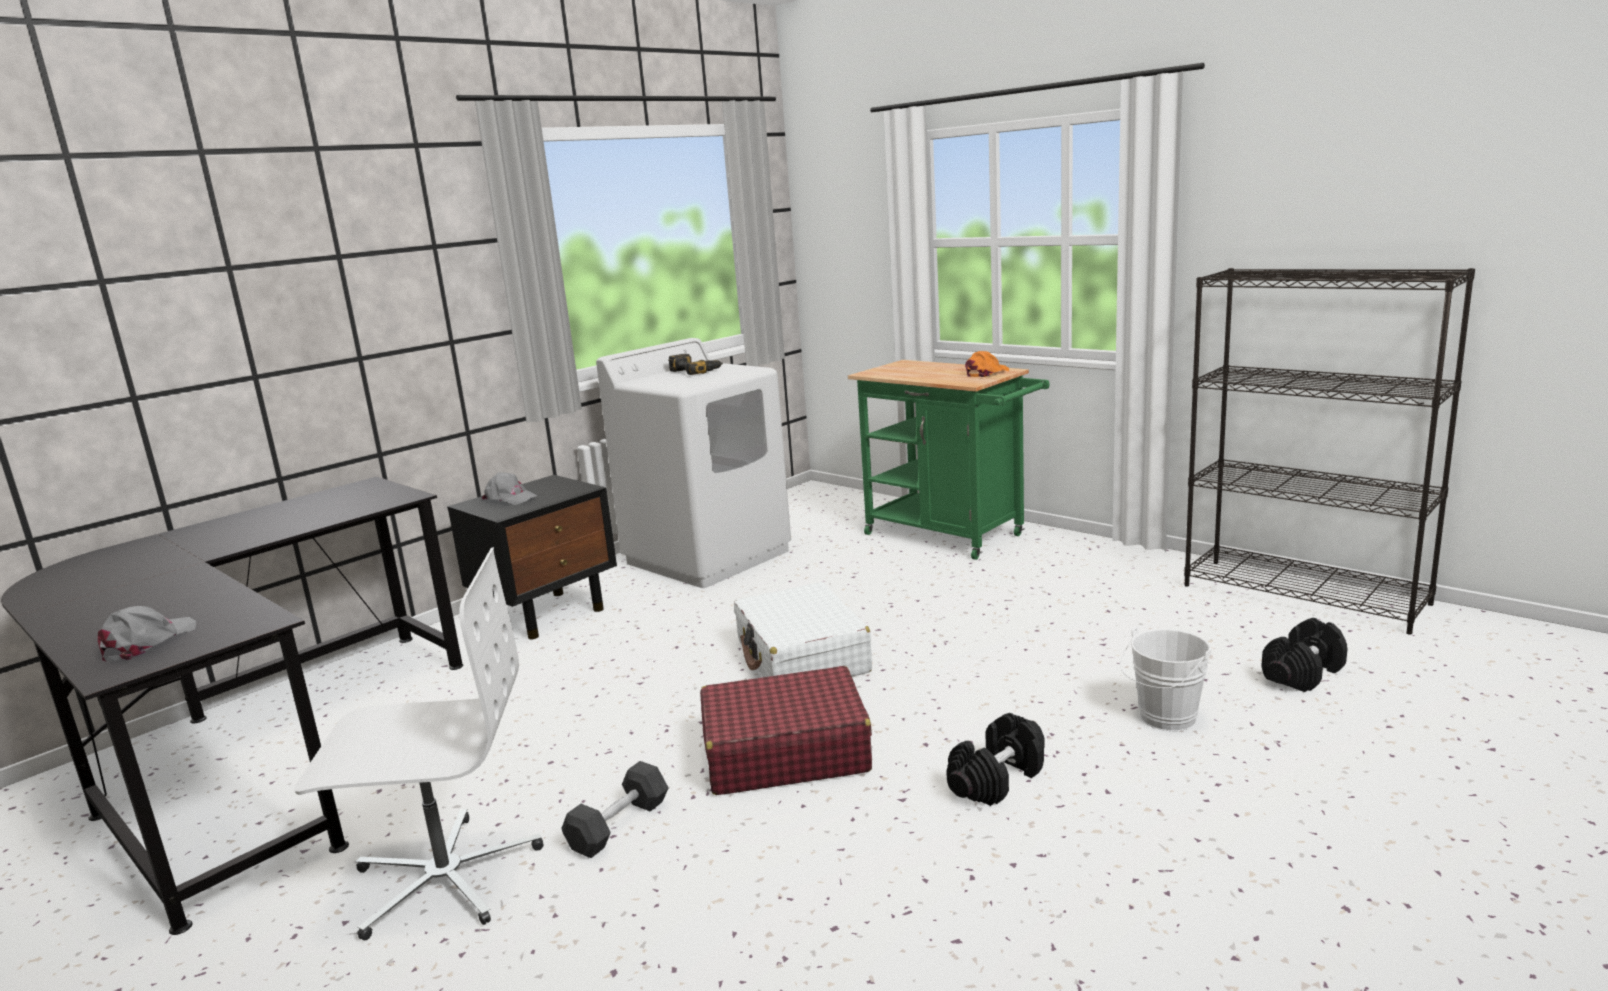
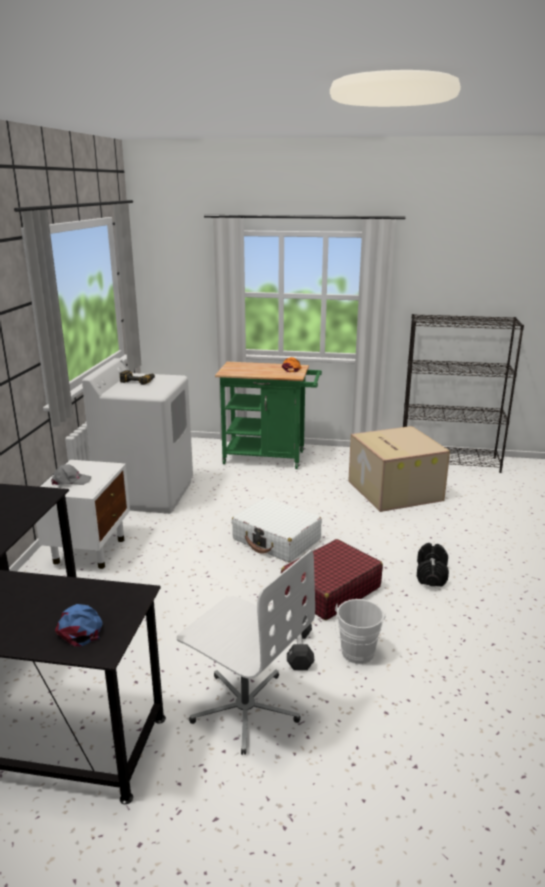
camera: 35 degrees left, 5 degrees up
grey cap [98,606,196,662] -> blue cap [55,604,103,646]
white office chair [294,547,543,940] -> white office chair turned 75 degrees clockwise [176,550,315,755]
black nightstand [447,475,617,639] -> white nightstand [36,460,130,569]
white bucket [1120,626,1212,731] -> white bucket moved to [335,599,386,664]
black dumbbell [1261,618,1348,692] -> none
none -> cardboard box [348,426,450,512]

